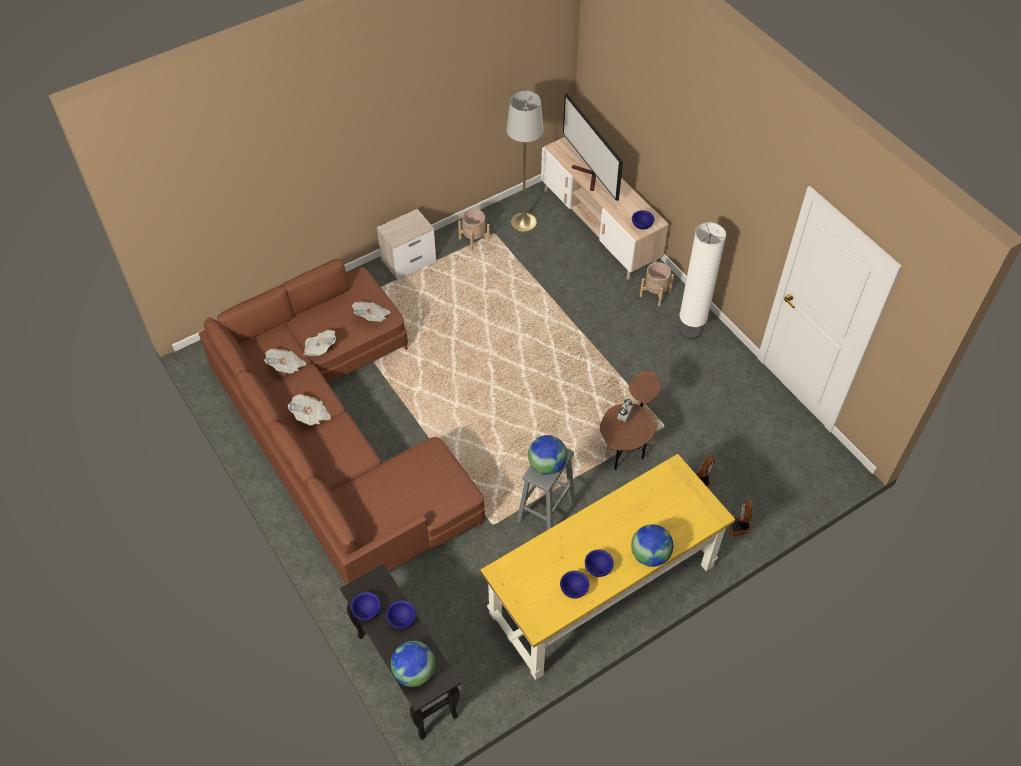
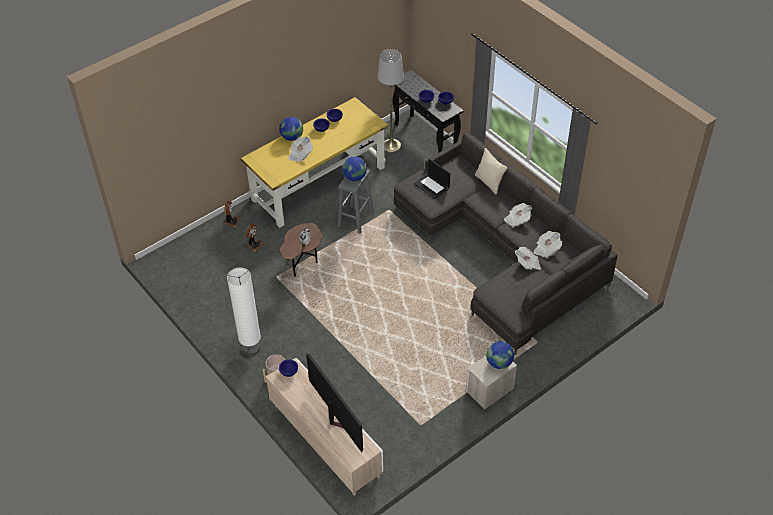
camera: 175 degrees right, 5 degrees down
brown sofa [199,259,485,585] -> grey sofa [394,131,618,355]
newspaper [352,302,391,322] -> newspaper moved to [288,137,313,162]
globe [391,641,436,687] -> globe moved to [486,341,514,369]
beige planter [458,209,490,251] -> none
grey floor lamp [506,91,544,232] -> grey floor lamp moved to [378,49,404,153]
none -> laptop [414,158,450,199]
none -> beige pillow [475,148,507,194]

